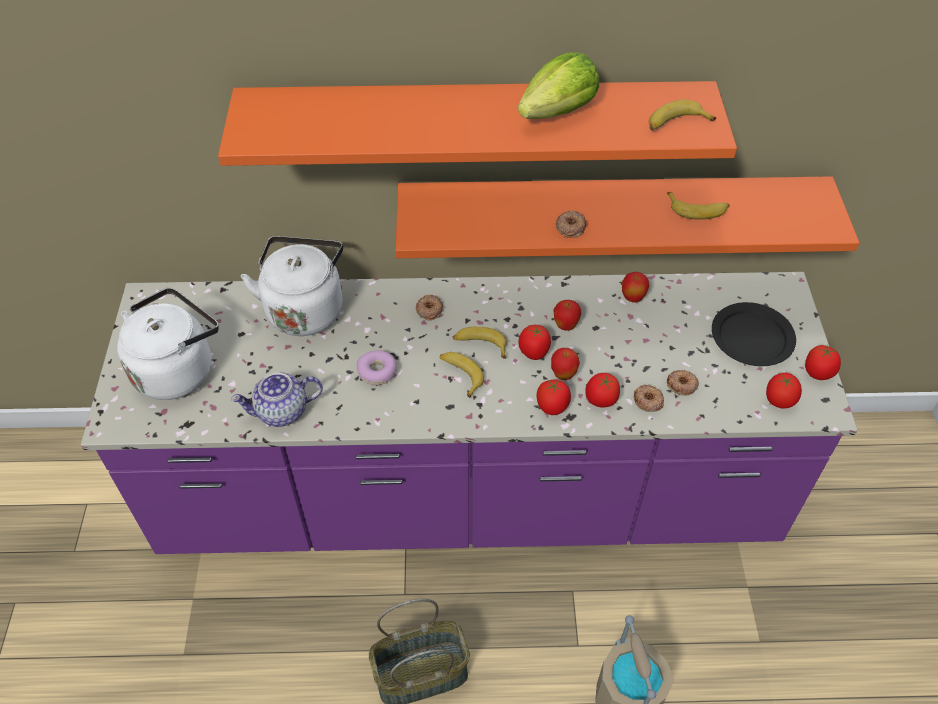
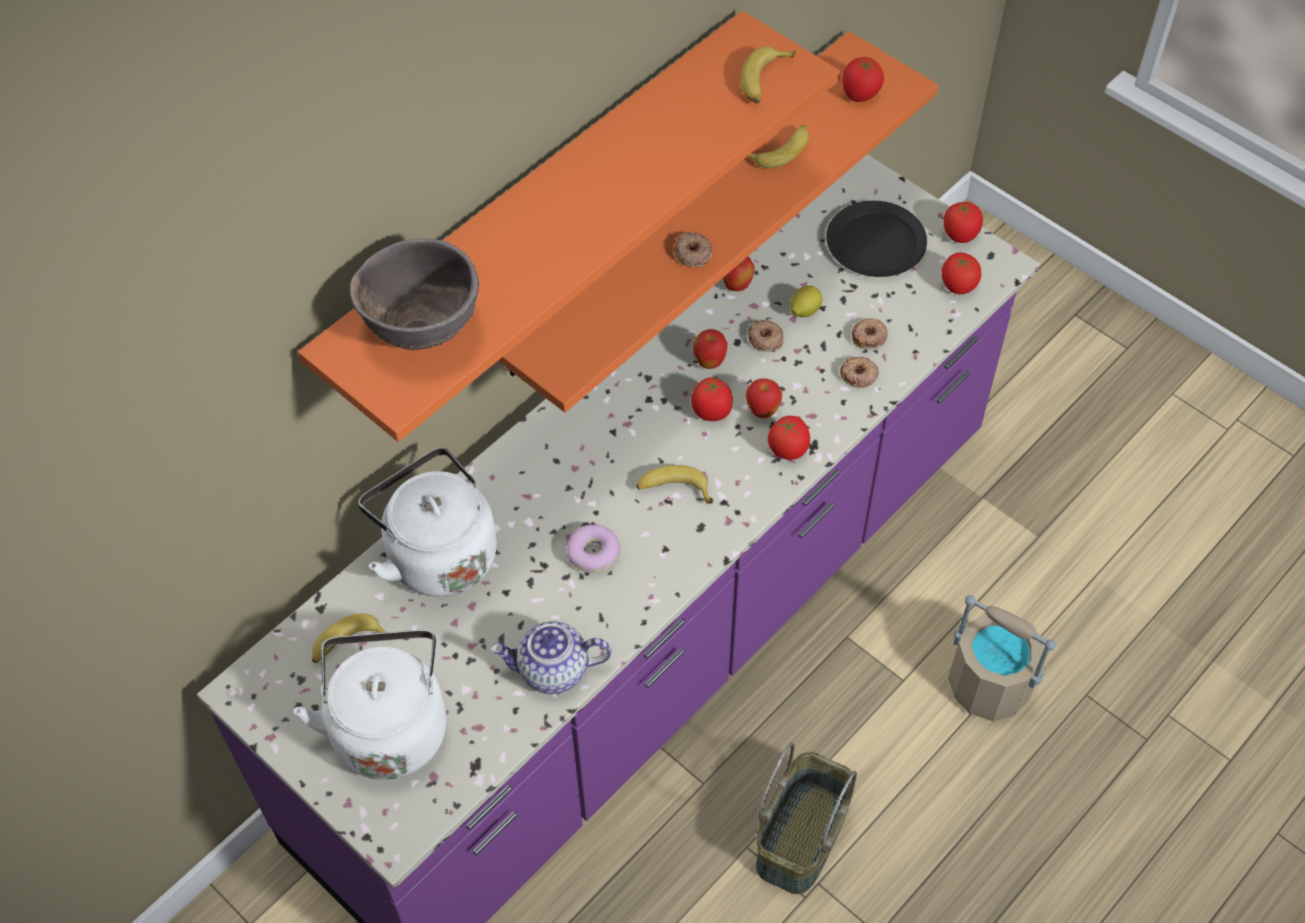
camera: 45 degrees left, 5 degrees up
teapot [231,373,323,427] -> teapot turned 60 degrees clockwise [491,621,611,694]
donut [416,295,443,320] -> donut moved to [748,319,783,351]
banana [453,327,507,359] -> banana moved to [312,613,387,663]
lettuce [518,52,599,119] -> none
tomato [585,373,620,408] -> tomato moved to [842,57,884,102]
none -> brown bowl [350,238,479,350]
none -> lemon [790,285,823,317]

